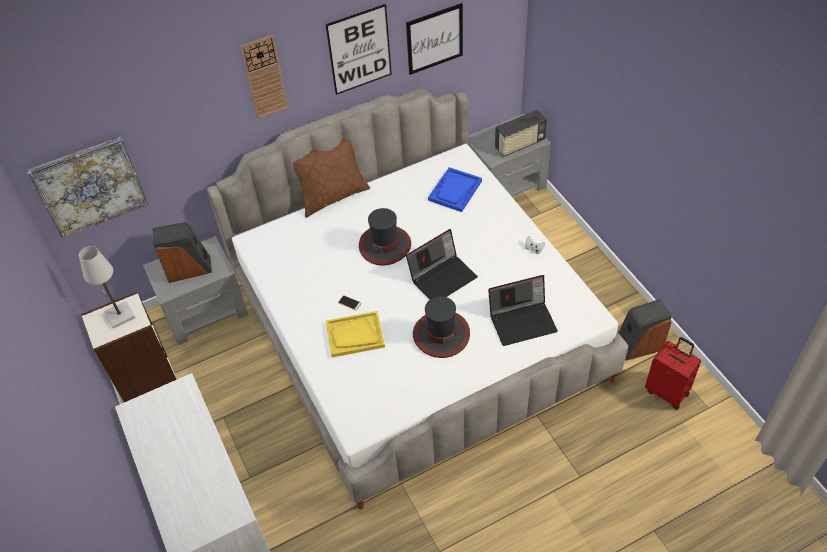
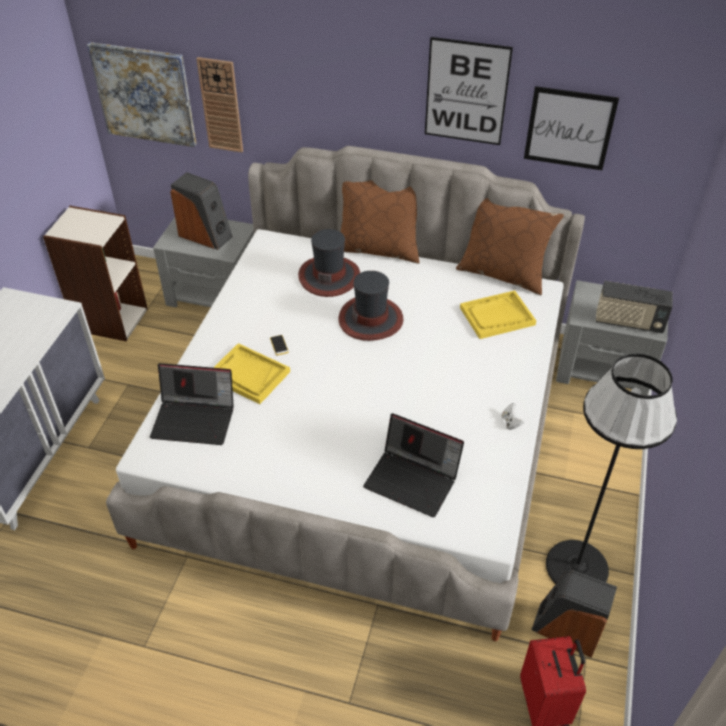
camera: 40 degrees right, 5 degrees down
white table lamp [79,246,135,329] -> none
wall clock [240,34,288,119] -> wall clock moved to [196,57,243,152]
laptop [406,229,478,300] -> laptop moved to [150,363,234,445]
hat [413,296,470,358] -> hat moved to [298,229,360,297]
blue tray [428,167,482,212] -> yellow tray [460,290,536,339]
none -> brown pillow [456,198,564,295]
none -> black floor lamp [546,354,677,584]

